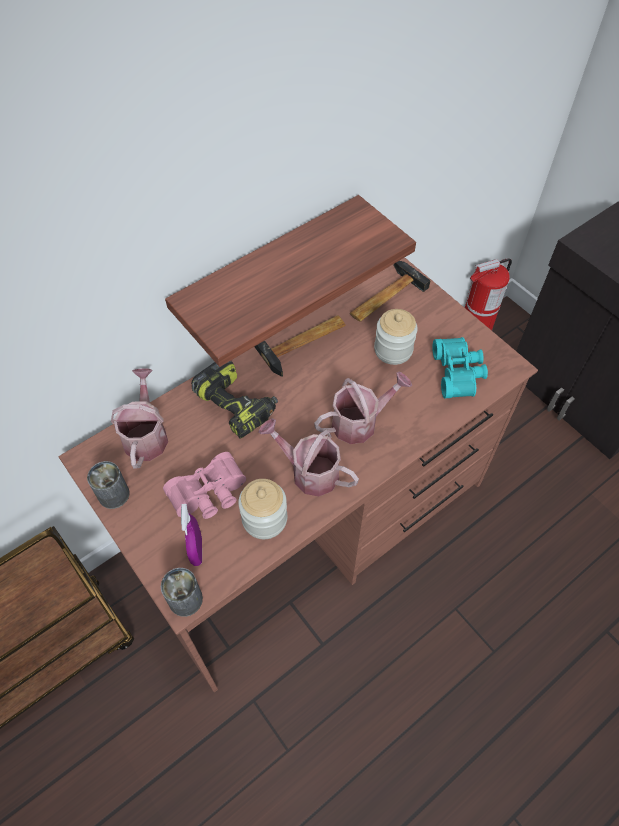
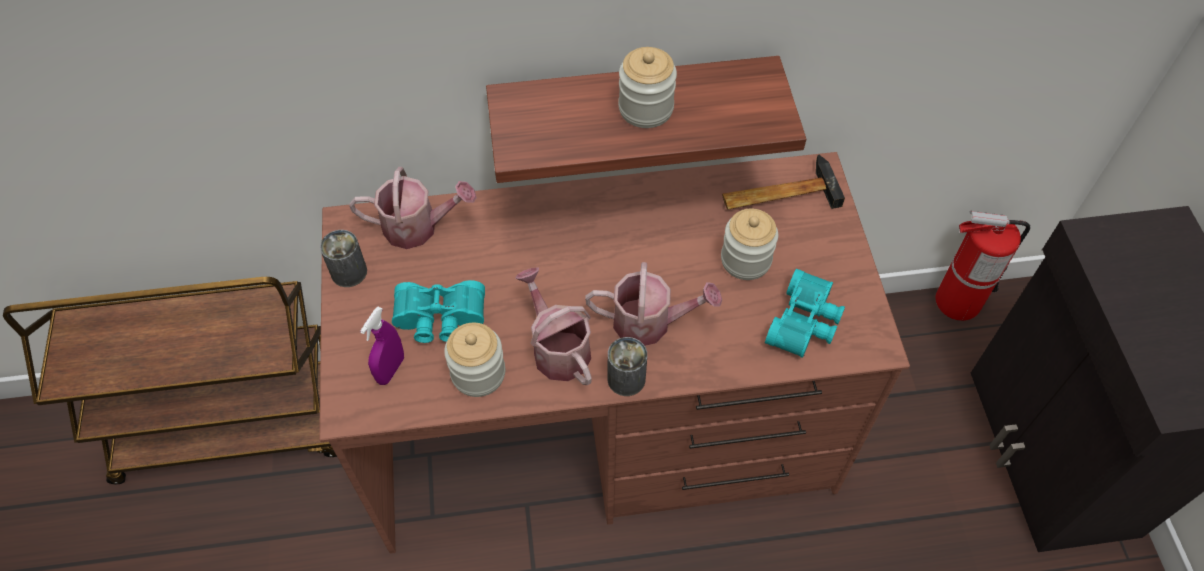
camera: 30 degrees right, 0 degrees up
watering can [111,368,168,469] -> watering can turned 60 degrees clockwise [349,167,477,249]
can [161,568,203,617] -> can moved to [607,337,647,396]
pink binoculars [163,452,246,519] -> turquoise binoculars [392,280,485,343]
power drill [191,361,278,439] -> none
hammer [255,315,346,377] -> none
none -> jar [618,47,677,128]

